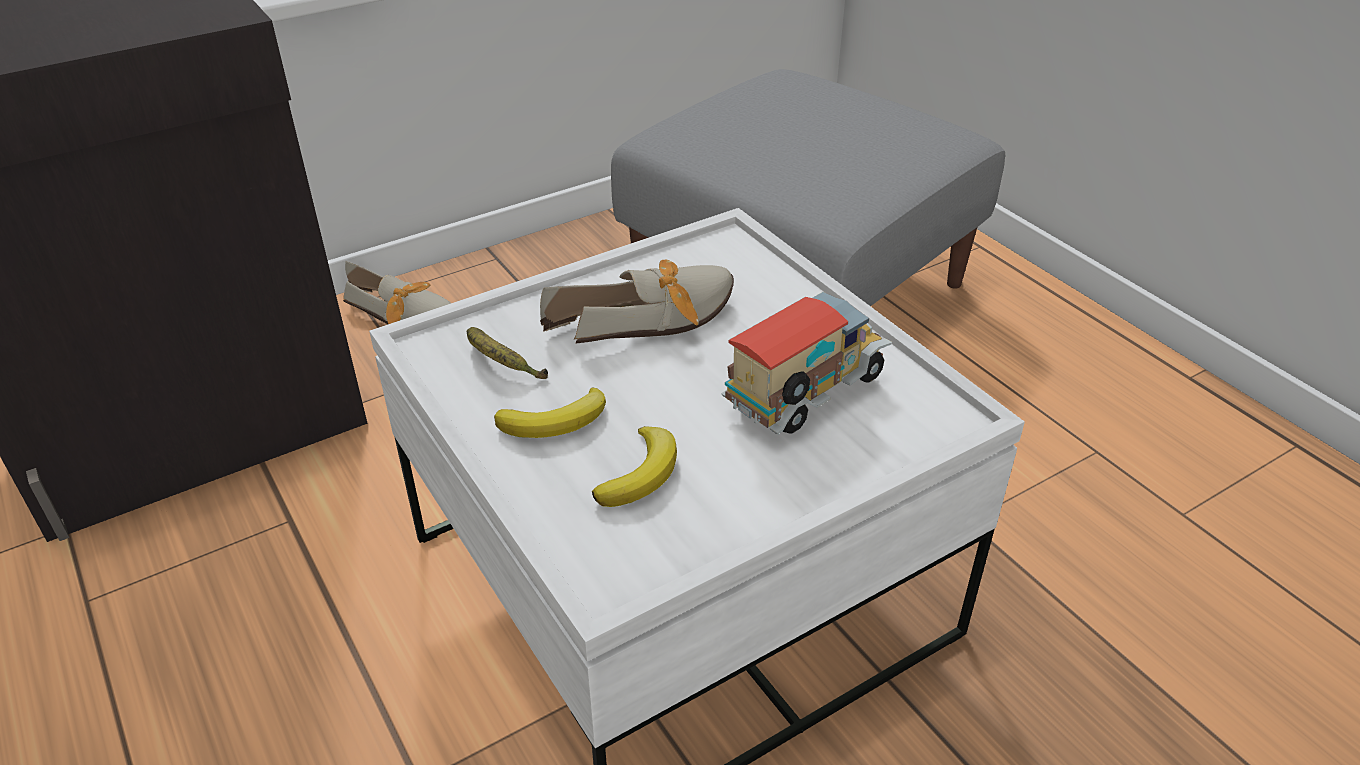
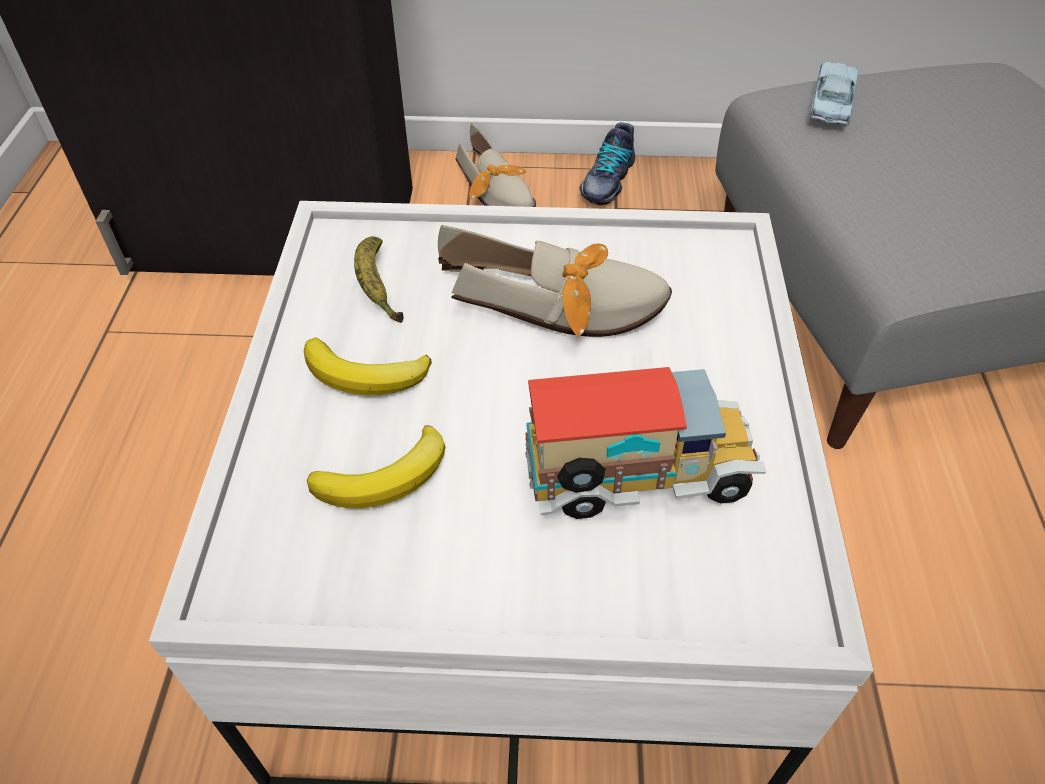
camera: 35 degrees right, 10 degrees up
none -> shoe [580,122,635,206]
none -> blue toy car [810,61,858,126]

